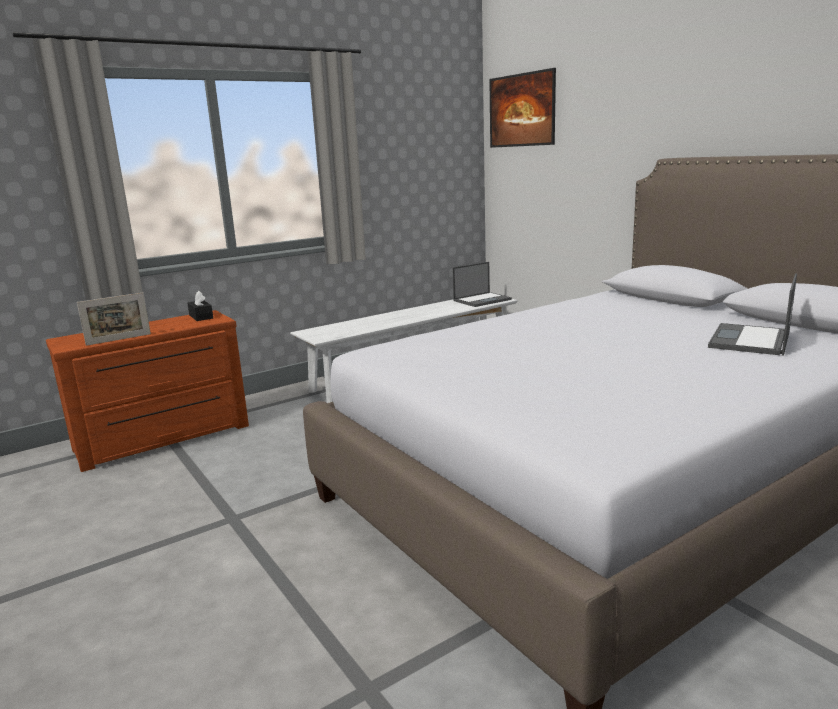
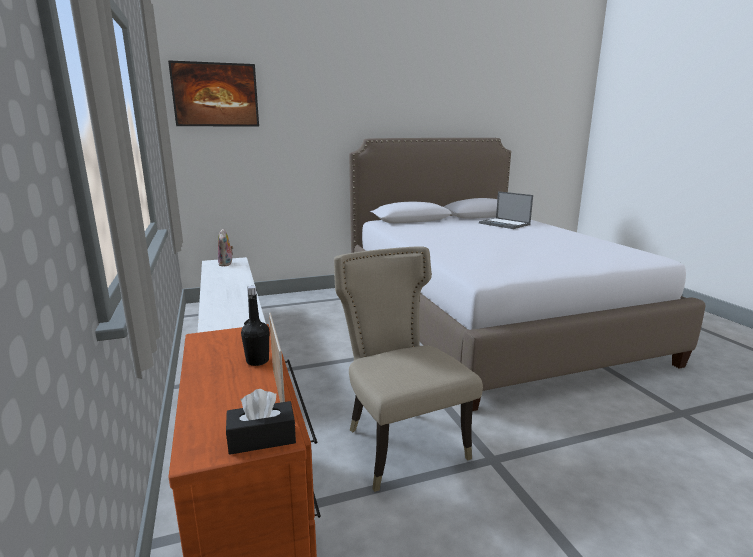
camera: 75 degrees left, 0 degrees up
black tissue box [187,291,213,321] -> black tissue box moved to [226,389,296,455]
laptop [453,262,512,307] -> plush toy [218,229,234,266]
none -> black bottle [241,286,269,366]
none -> beige chair [334,246,483,492]

